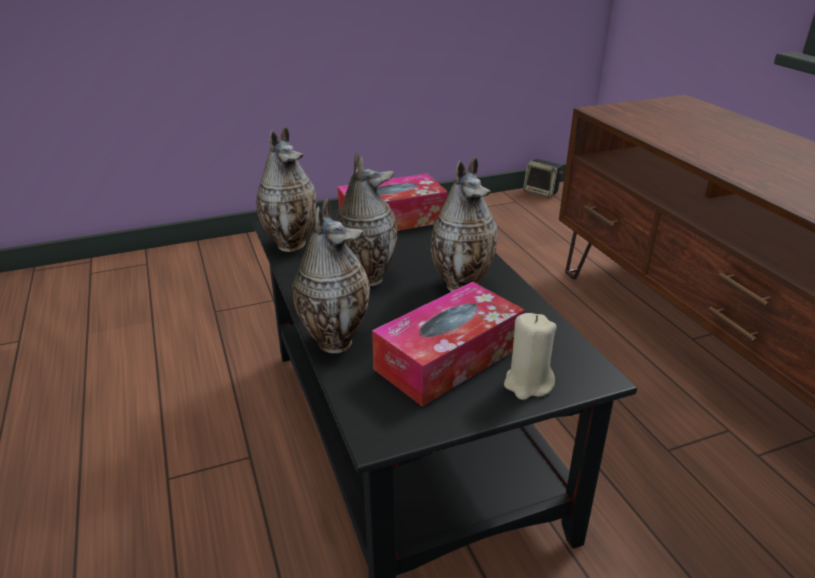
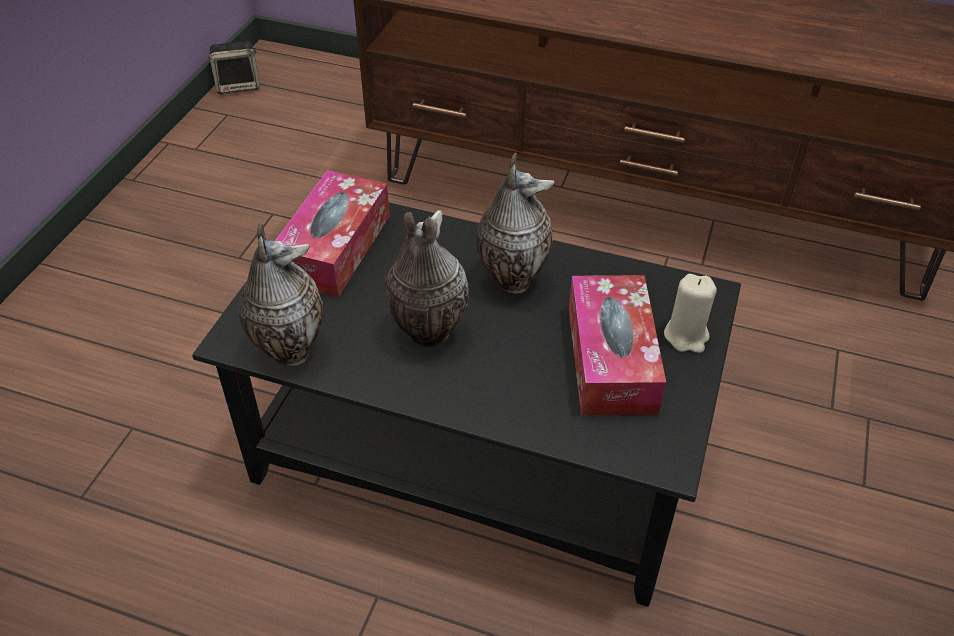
camera: 50 degrees left, 15 degrees up
vase [292,199,370,354] -> none

